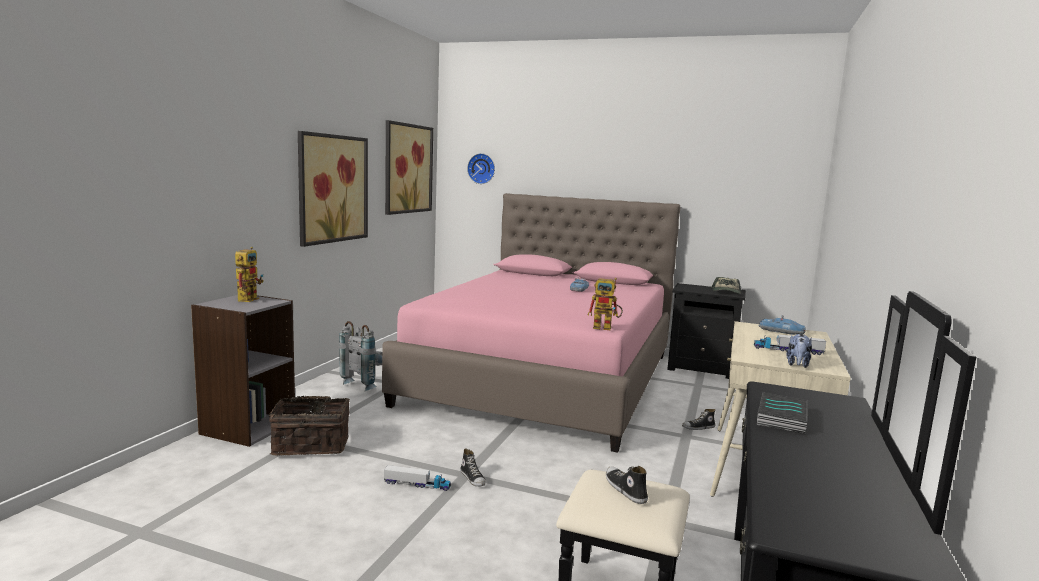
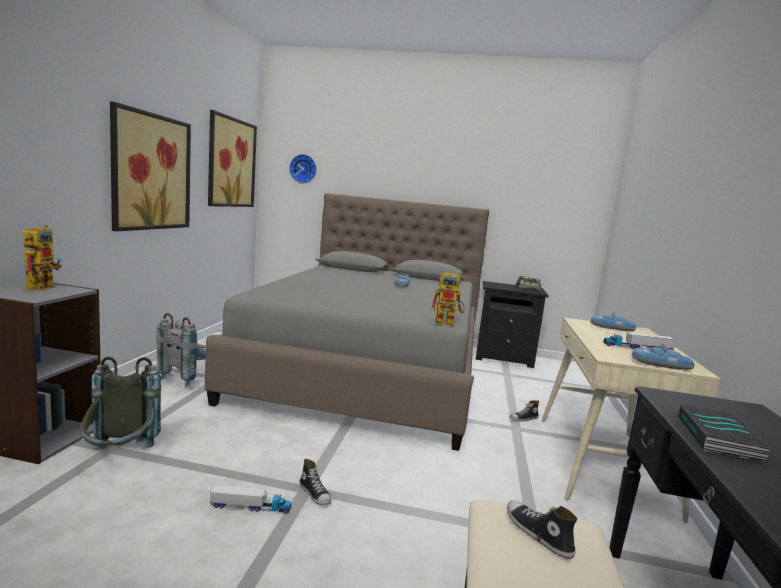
camera: 10 degrees left, 0 degrees up
basket [269,395,350,456] -> grey backpack [80,357,161,449]
pink bed [382,193,681,453] -> grey bed [205,193,489,451]
plush toy [786,334,812,368] -> toy car [631,344,694,370]

